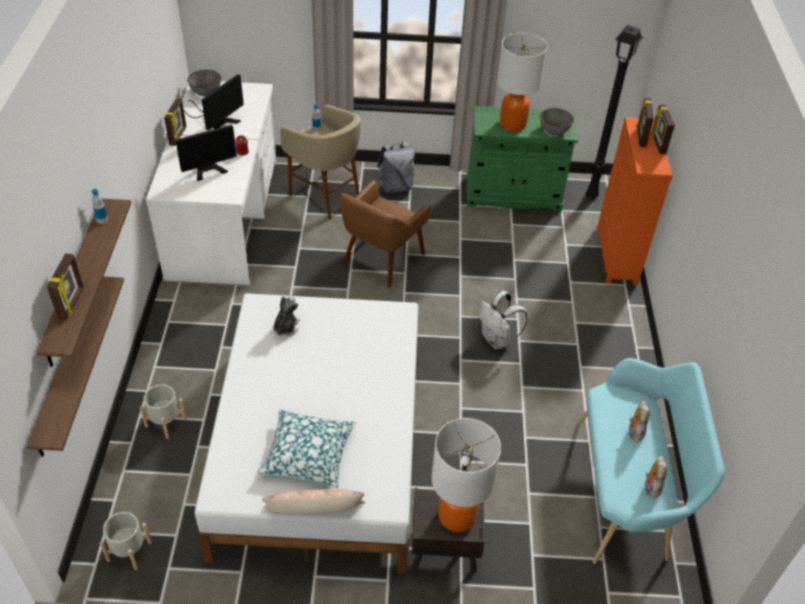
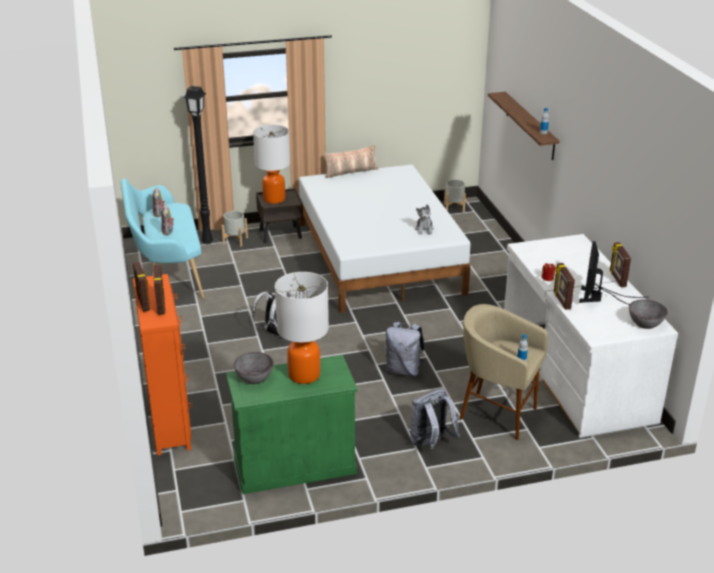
camera: 165 degrees right, 15 degrees down
shelf [26,276,124,457] -> none
picture frame [47,253,84,320] -> picture frame moved to [554,263,575,310]
grey planter [140,384,187,439] -> grey planter moved to [221,211,248,247]
monitor [176,125,237,181] -> none
pillow [258,410,356,488] -> none
brown armchair [340,180,431,287] -> grey backpack [385,322,425,377]
black floor lamp [586,25,643,200] -> black floor lamp moved to [183,86,213,244]

